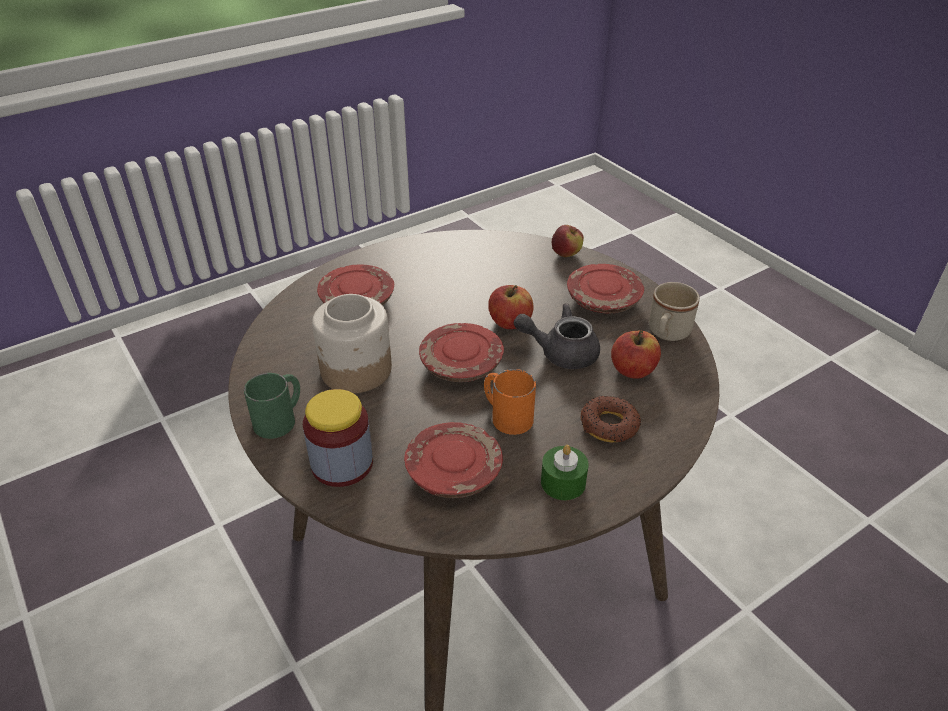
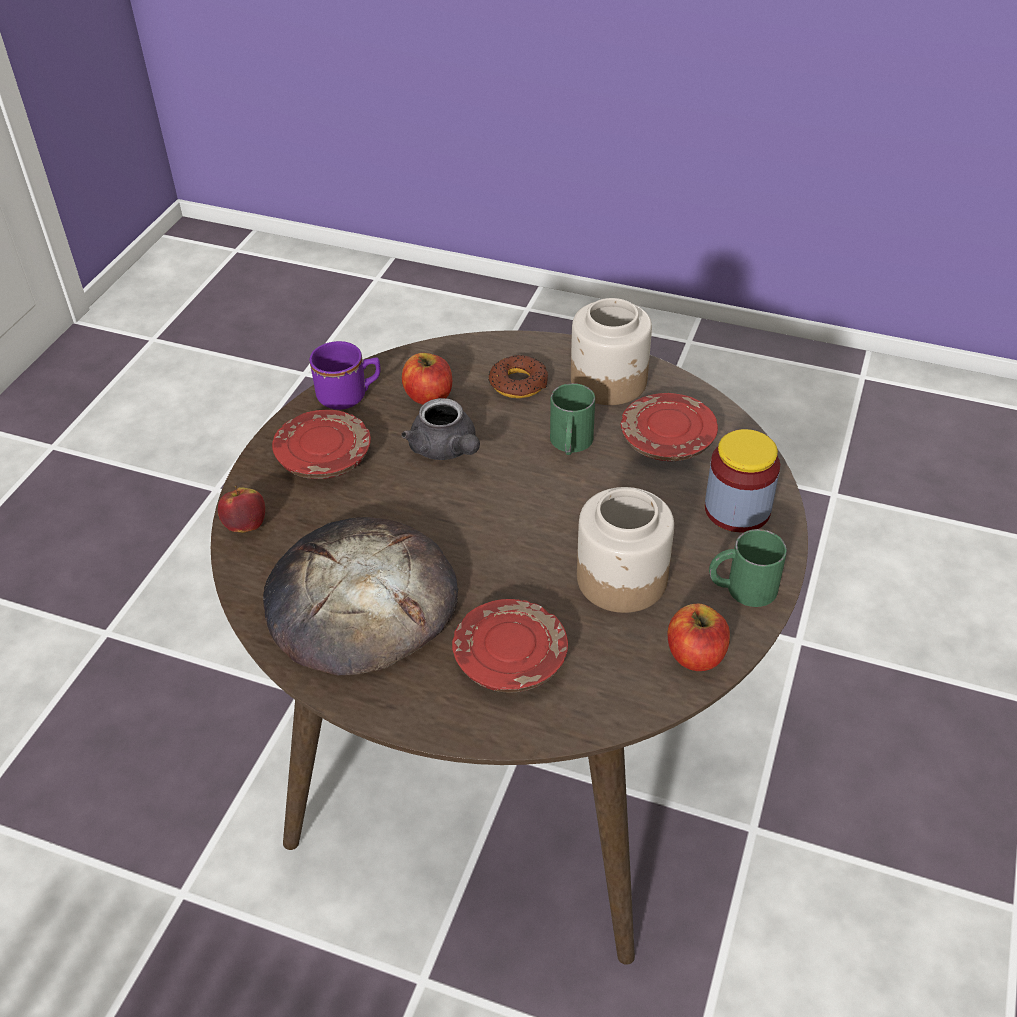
camera: 125 degrees left, 5 degrees up
red plate [419,323,504,382] -> none
orange mug [484,369,536,435] -> green mug [550,383,595,455]
apple [488,285,533,329] -> apple moved to [668,604,730,671]
green candle [541,445,589,500] -> jar [571,298,652,405]
beige mug [649,282,700,341] -> purple mug [309,341,381,410]
none -> bread [263,517,458,675]

